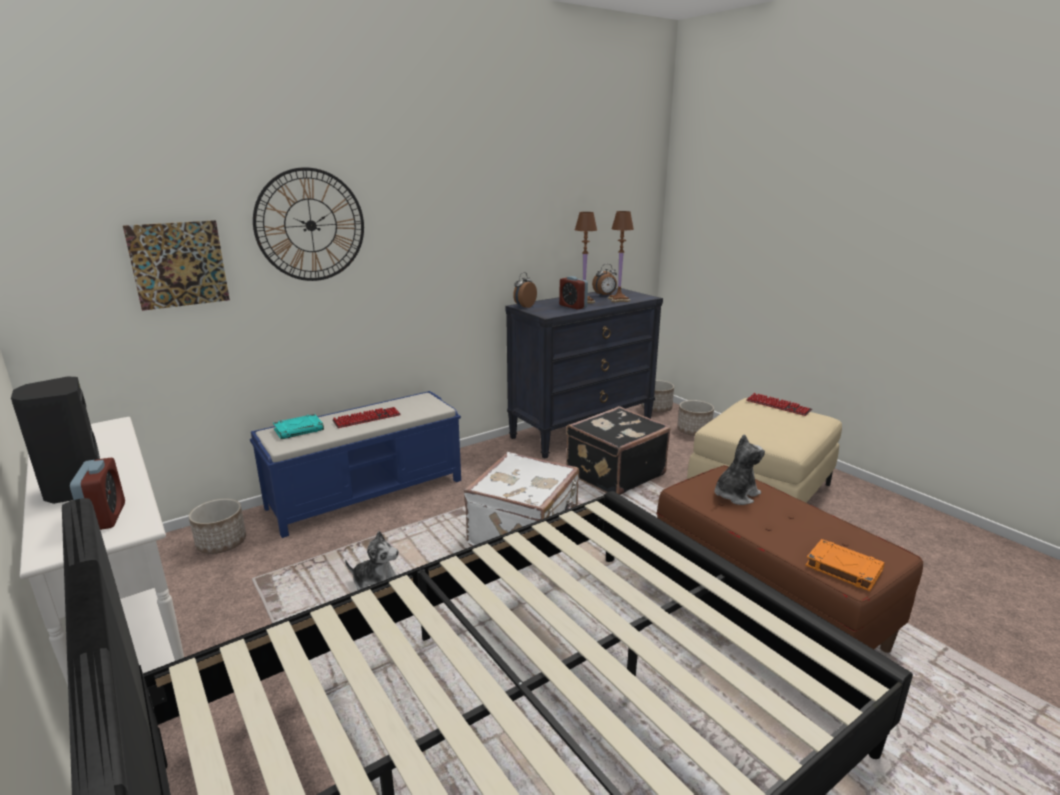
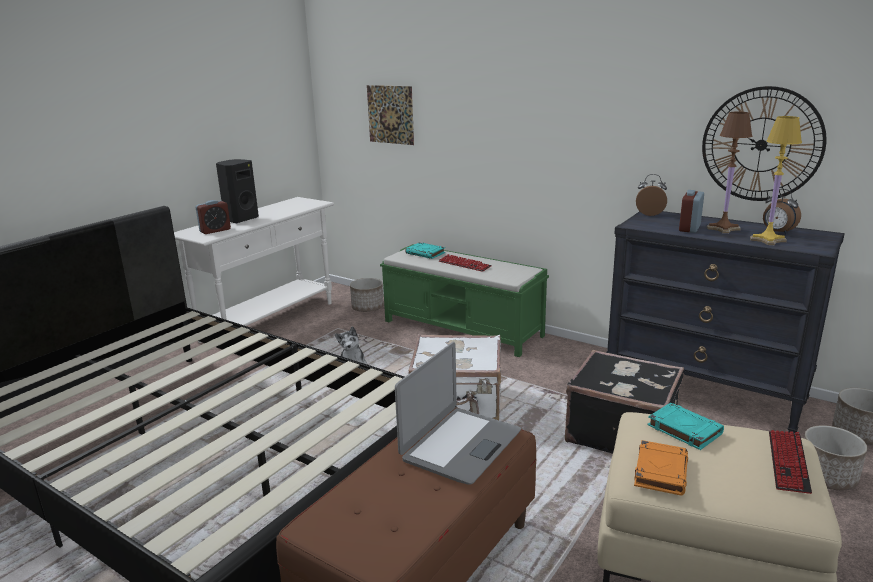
camera: 70 degrees right, 0 degrees up
blue bench [250,391,461,538] -> green bench [380,244,549,357]
wall clock [253,167,364,281] -> wall clock moved to [702,86,826,201]
brown table lamp [608,211,634,303] -> yellow table lamp [750,116,802,245]
plush toy [715,434,765,505] -> laptop [395,342,521,485]
orange book [805,539,885,591] -> orange book moved to [634,440,688,496]
none -> turquoise book [648,402,724,450]

